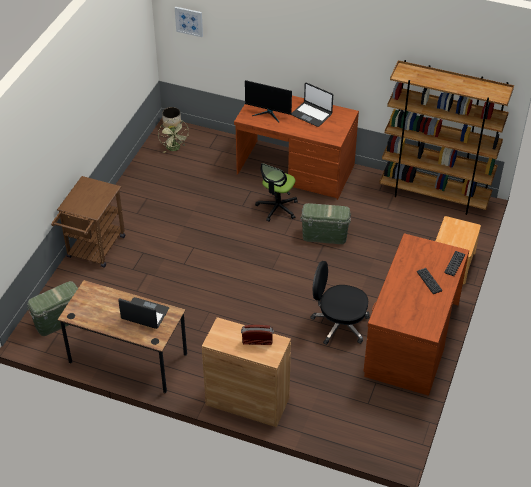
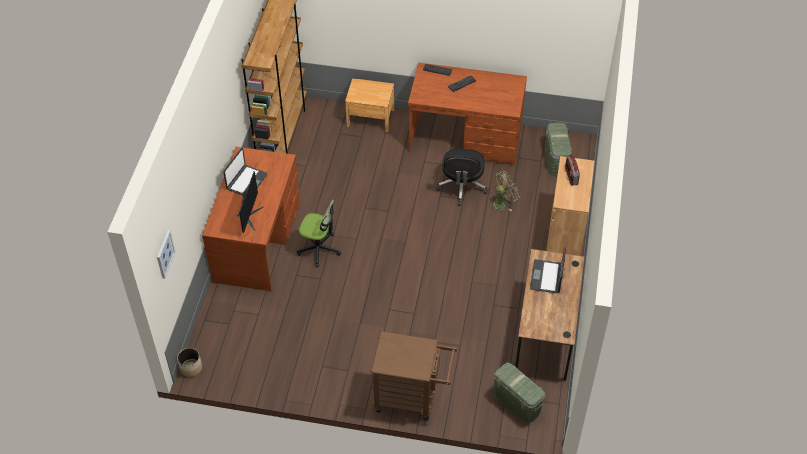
camera: 100 degrees left, 5 degrees up
green fan [158,119,189,153] -> green fan moved to [487,171,519,211]
green storage box [300,203,351,244] -> green storage box moved to [545,123,572,177]

